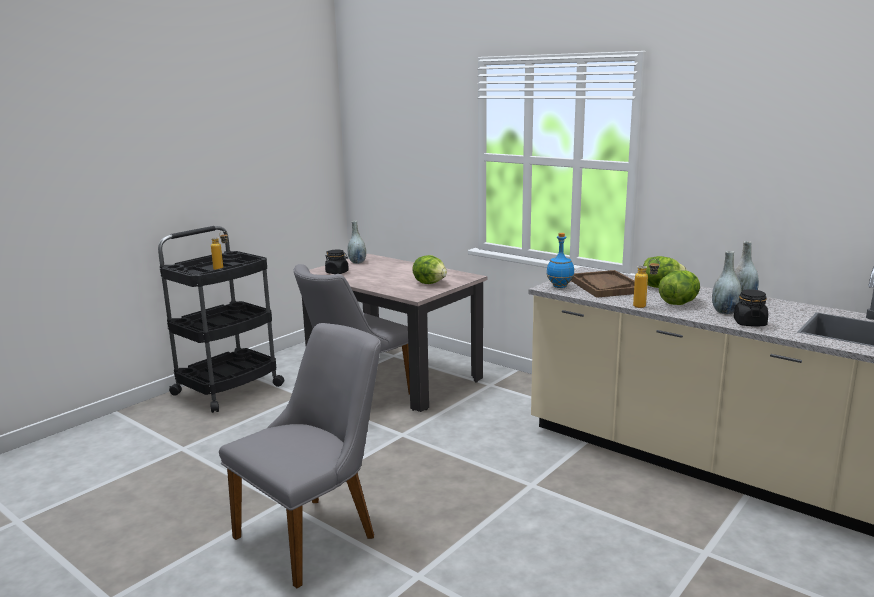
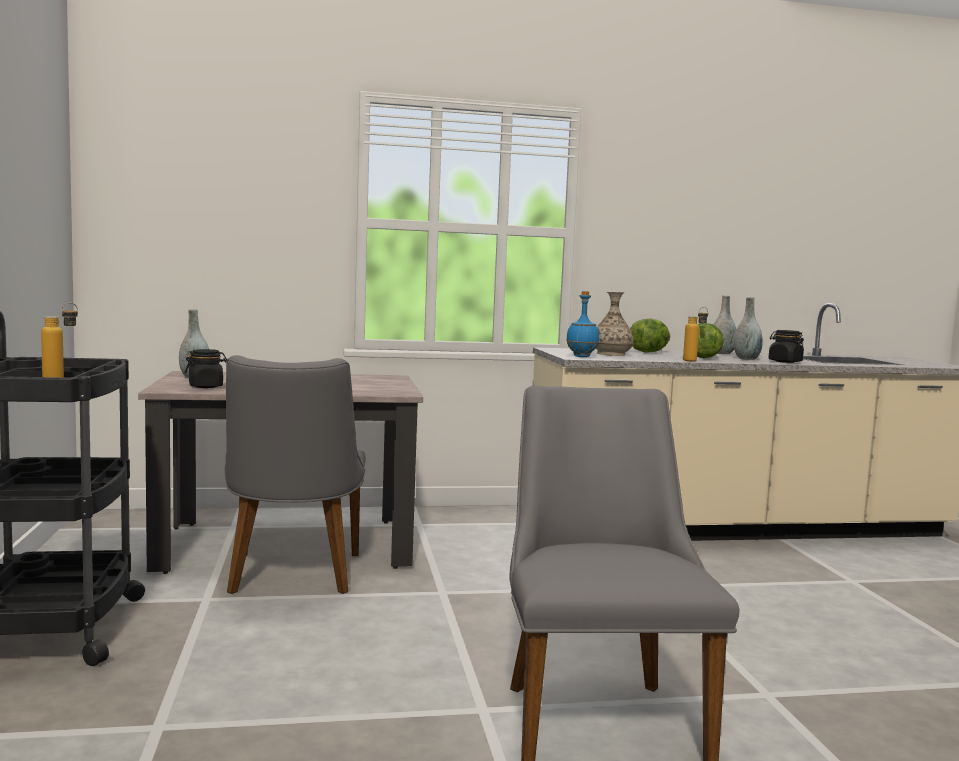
camera: 50 degrees left, 10 degrees down
lettuce [412,255,447,284] -> none
brown tray [571,270,635,298] -> vase [596,292,633,356]

